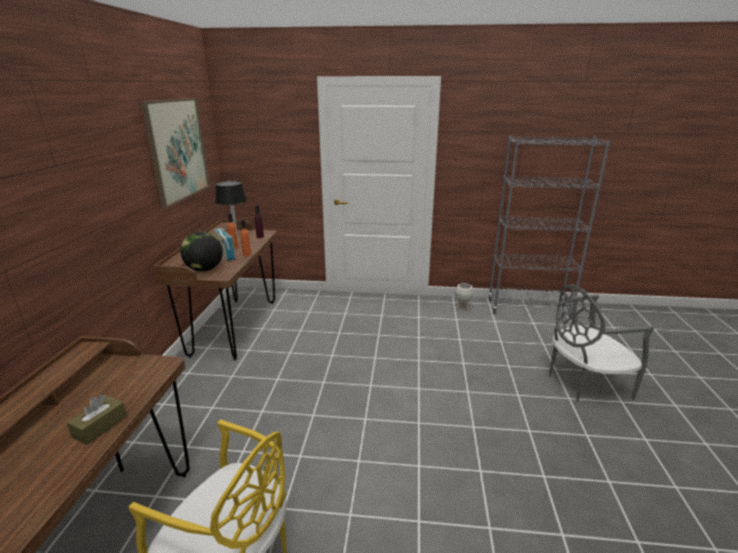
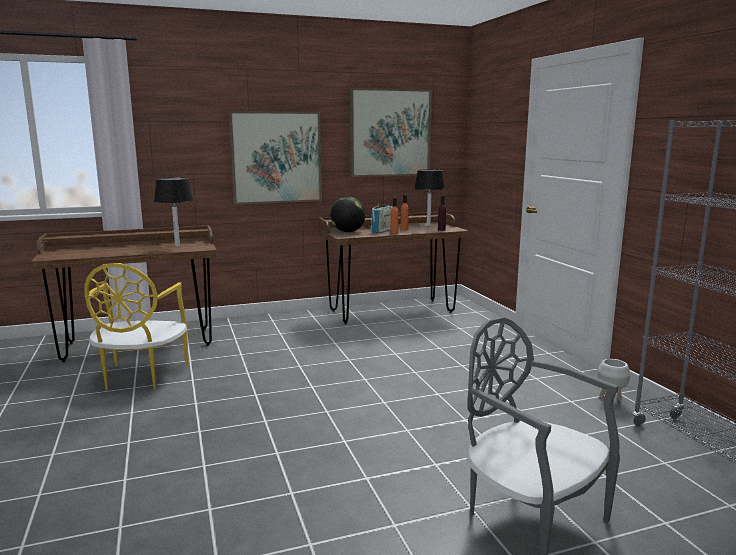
camera: 65 degrees right, 10 degrees down
brown tissue box [67,395,127,445] -> none
none -> black table lamp [154,178,193,247]
none -> picture [229,111,322,204]

